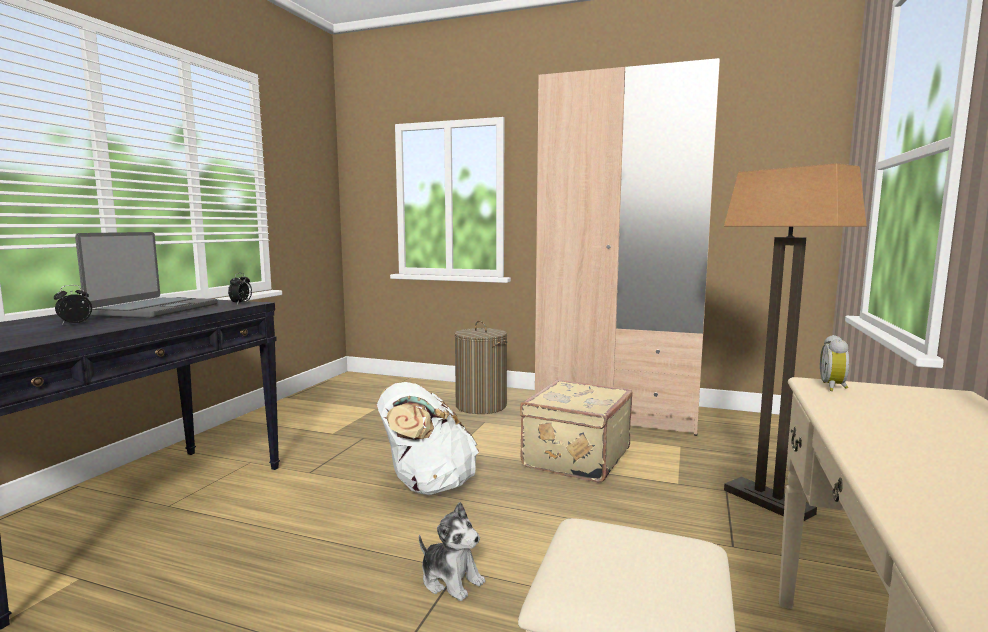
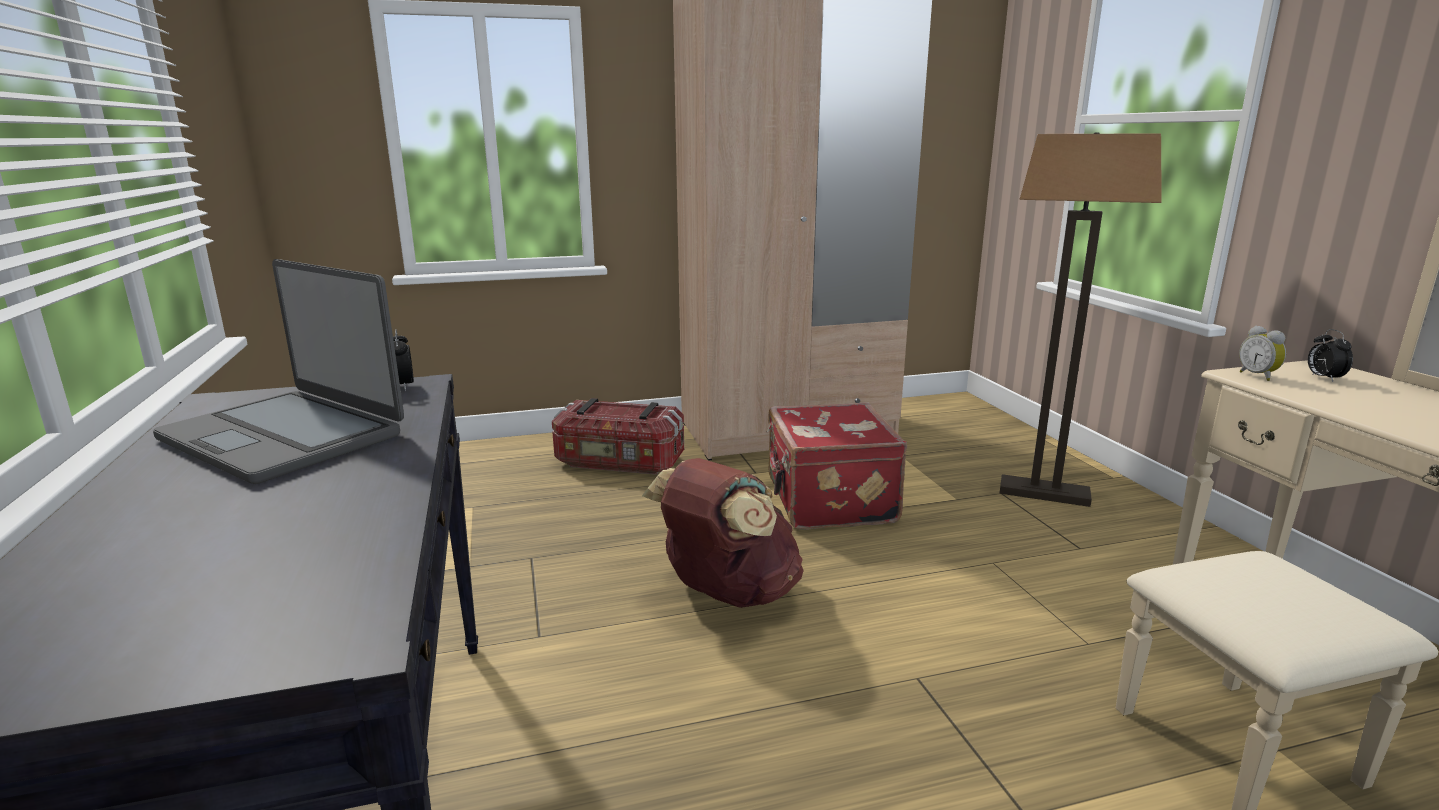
camera: 35 degrees left, 10 degrees up
alarm clock [54,285,92,325] -> alarm clock moved to [1308,329,1353,382]
laptop [75,232,218,318] -> laptop turned 150 degrees clockwise [153,259,404,484]
white backpack [377,382,479,495] -> brown backpack [642,458,804,608]
plush toy [419,502,485,601] -> none
laundry basket [454,320,507,414] -> storage box [552,398,684,475]
beige suitcase [520,379,633,482] -> red suitcase [767,402,907,530]

